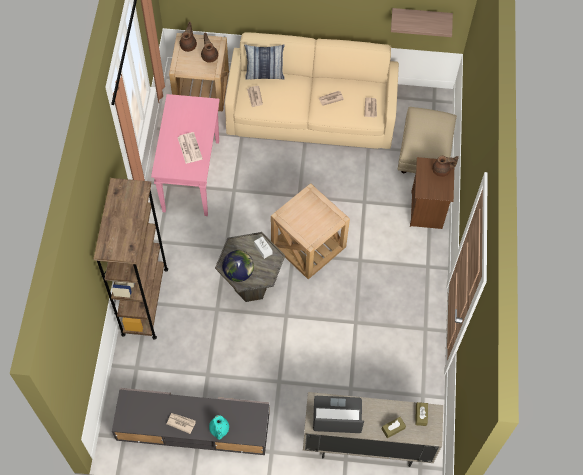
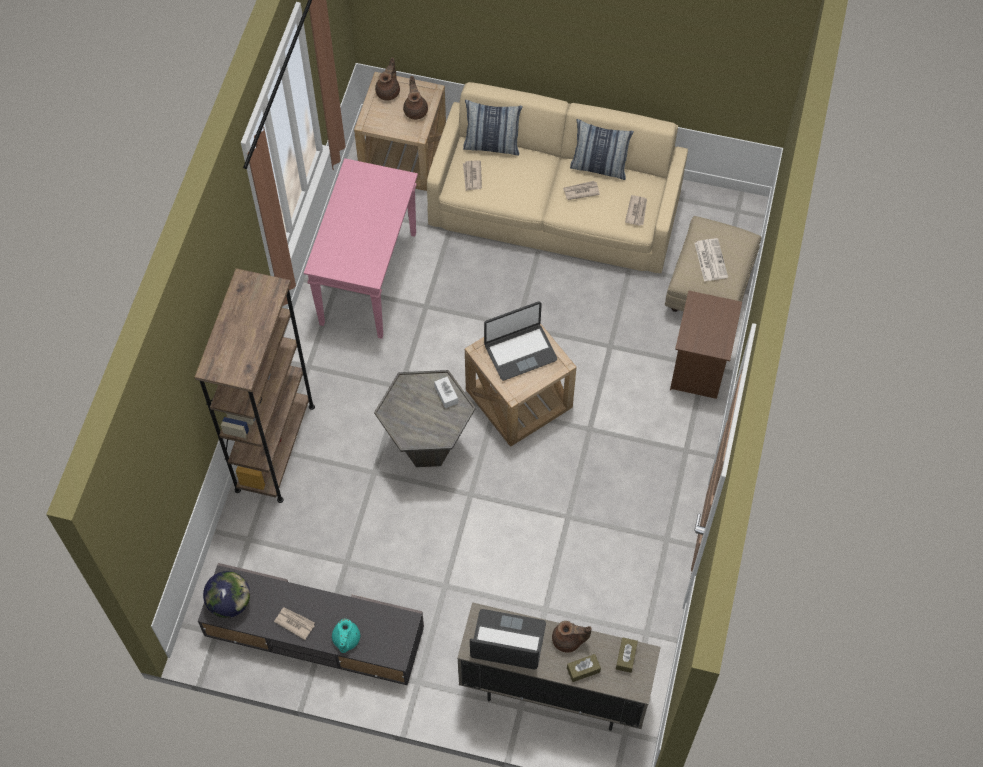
camera: 10 degrees right, 0 degrees up
newspaper [178,132,203,164] -> newspaper moved to [694,238,728,281]
globe [222,250,254,282] -> globe moved to [203,571,250,618]
shelf [391,8,453,37] -> none
brown teapot [432,156,459,177] -> brown teapot moved to [552,621,592,653]
none -> laptop [484,301,557,381]
none -> pillow [570,119,634,180]

